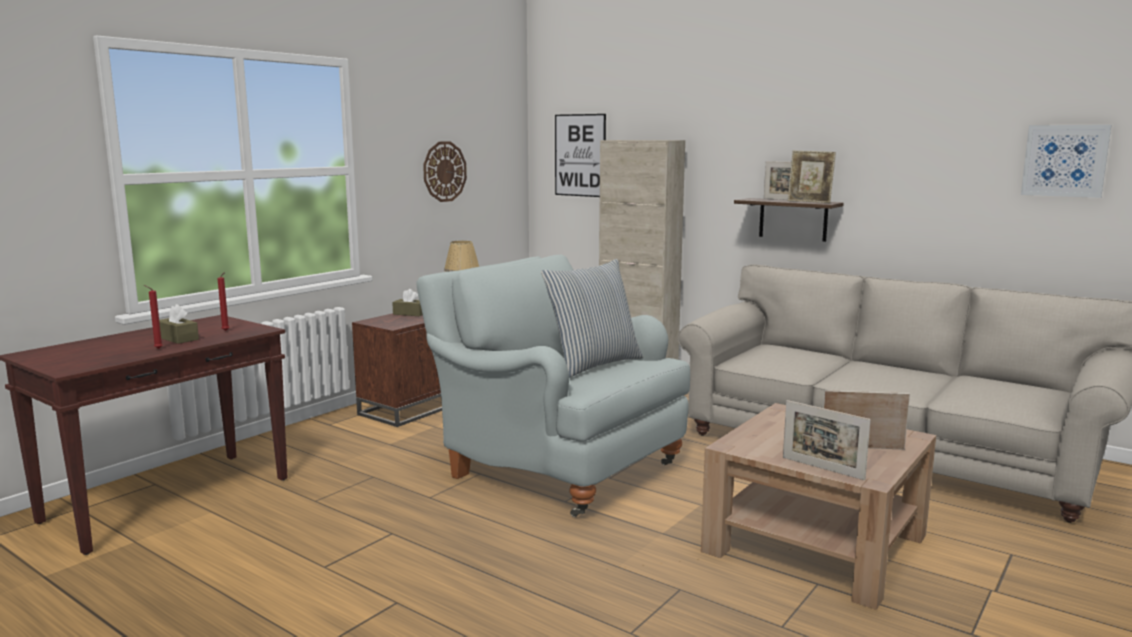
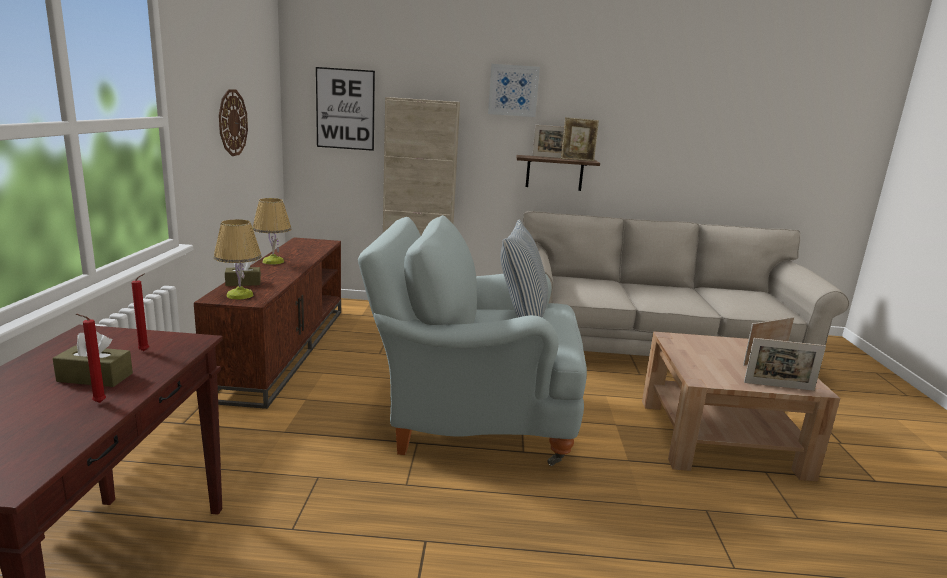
camera: 35 degrees left, 5 degrees up
picture [1021,125,1112,198] -> picture moved to [488,64,540,117]
none -> table lamp [214,219,262,300]

